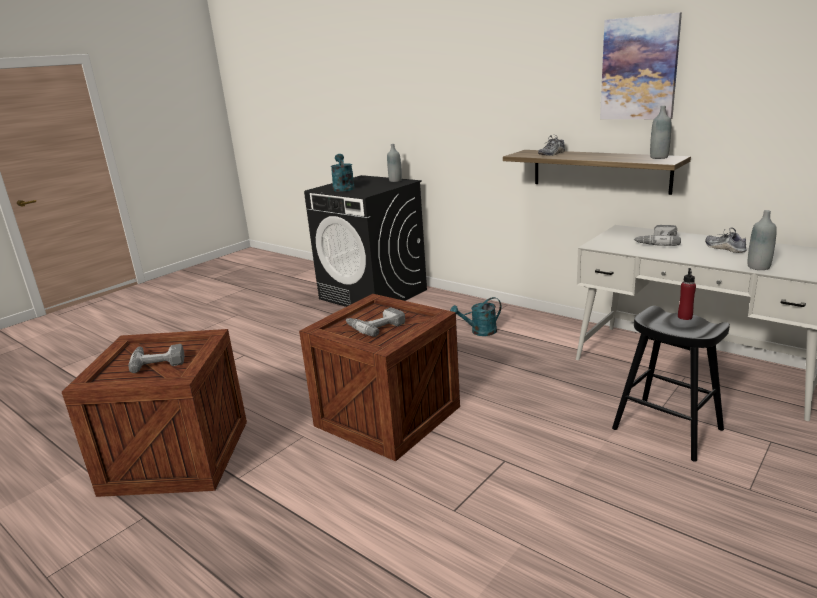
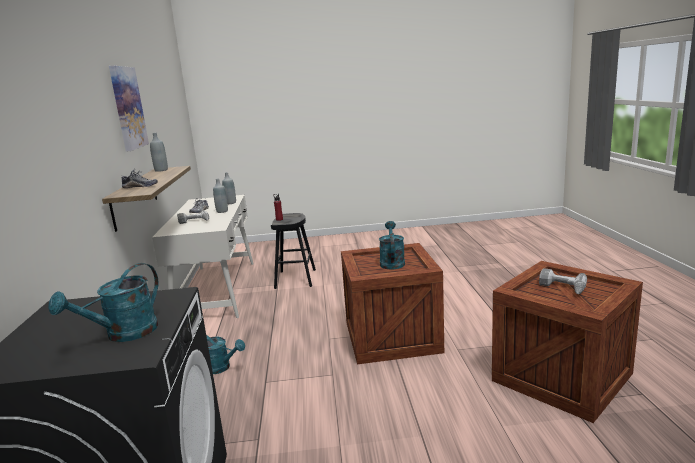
camera: 135 degrees left, 5 degrees down
power drill [346,307,405,337] -> turquoise watering can [379,221,405,270]
grey bottle [387,144,402,182] -> grey bottle moved to [213,179,228,213]

